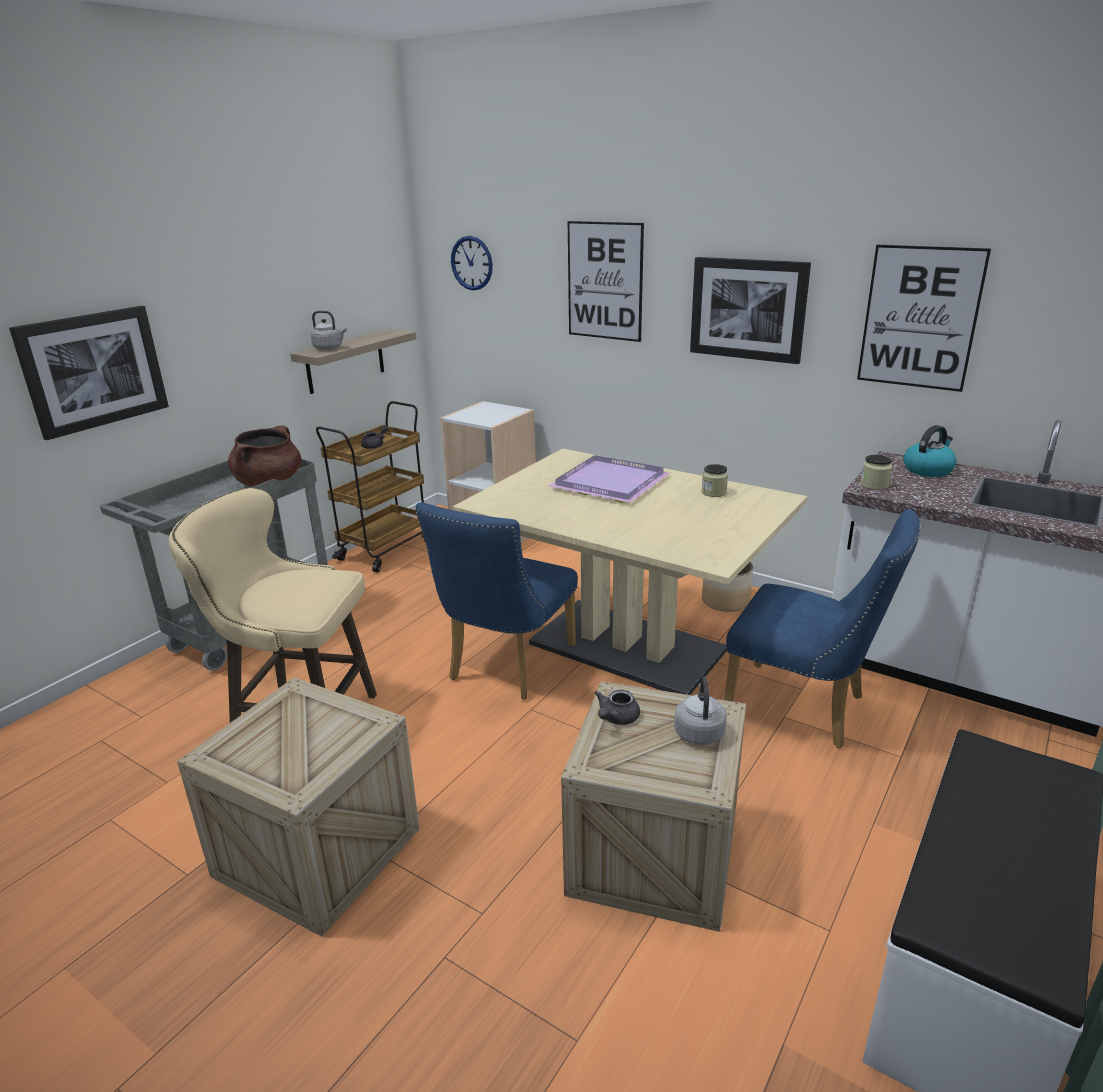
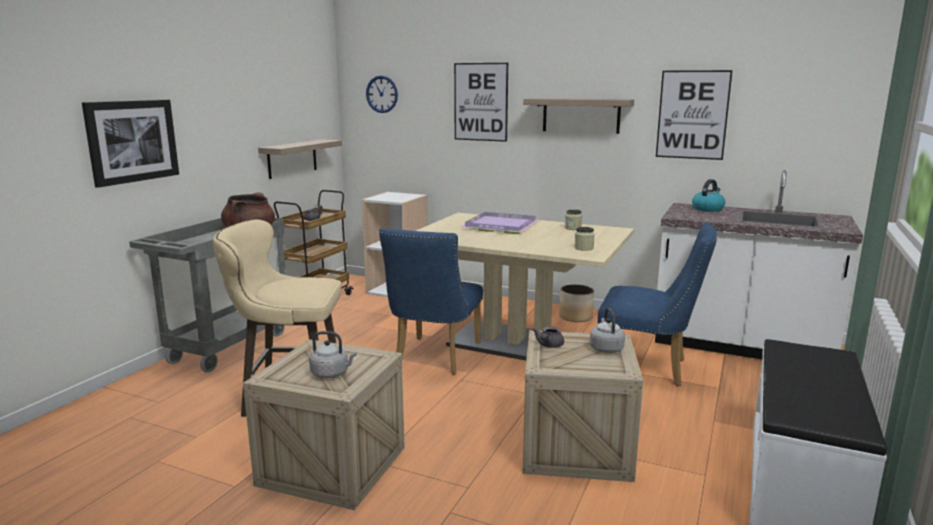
camera: 10 degrees left, 10 degrees down
grey kettle [311,310,346,350] -> grey kettle moved to [309,331,357,378]
picture [690,257,811,364] -> shelf [523,98,634,134]
jar [861,454,892,490] -> jar moved to [574,227,595,251]

